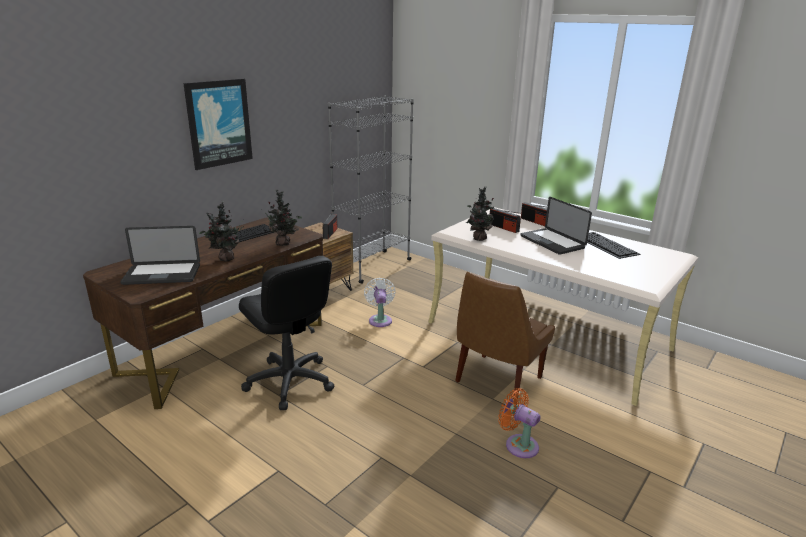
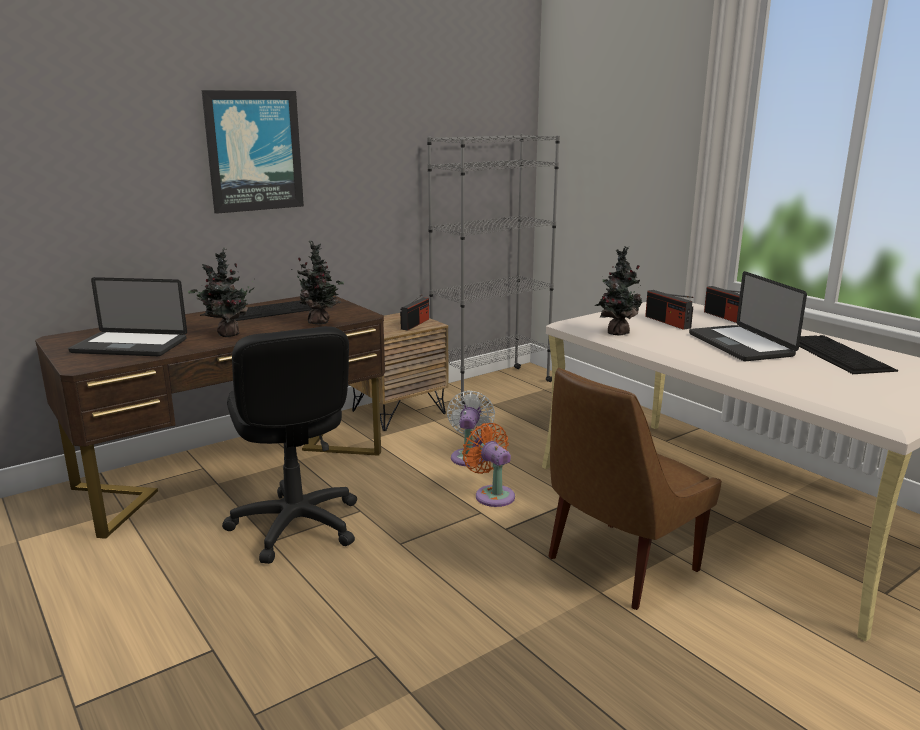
camera: 15 degrees right, 5 degrees down
orange fan [498,388,540,458] -> orange fan moved to [462,423,515,507]

